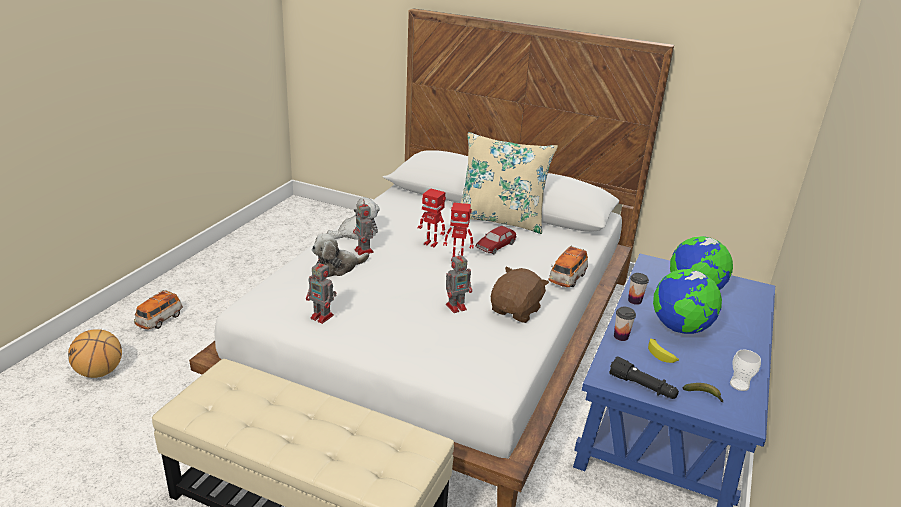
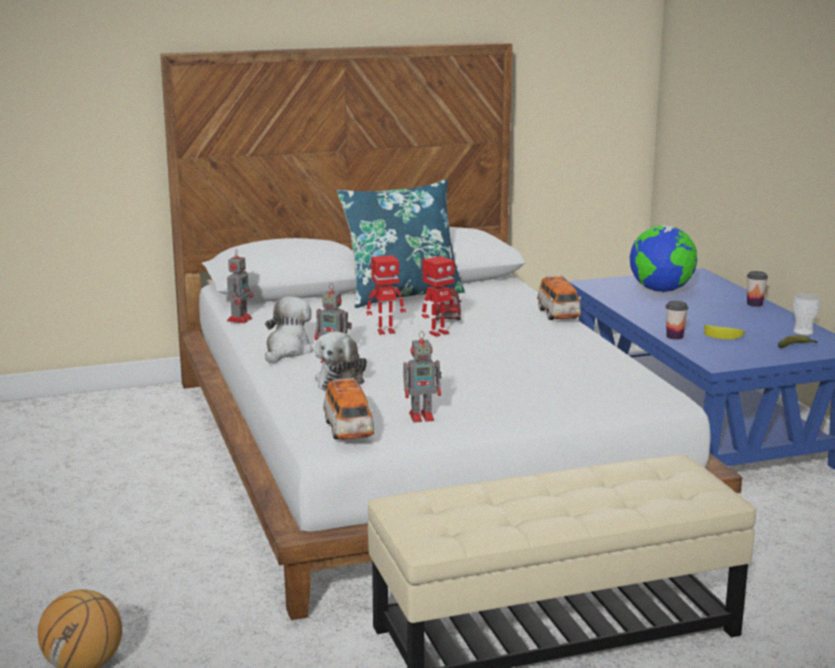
camera: 40 degrees left, 10 degrees down
toy car [134,290,183,329] -> toy car moved to [323,378,374,440]
toy robot [446,251,472,313] -> toy robot moved to [227,249,253,323]
beige pillow [461,132,558,234] -> blue pillow [337,179,465,308]
brown plush toy [491,267,549,323] -> none
black flashlight [609,356,679,399] -> none
cup [628,273,649,305] -> cup moved to [747,271,768,307]
globe [653,269,722,334] -> none

